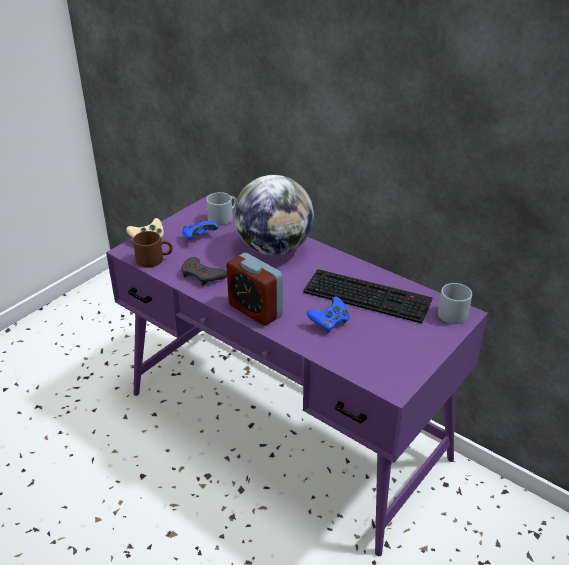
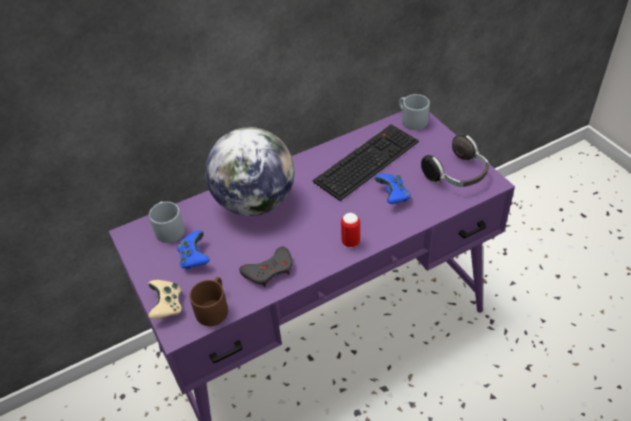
camera: 65 degrees left, 10 degrees up
alarm clock [226,253,283,326] -> can [341,213,360,248]
none -> headphones [421,135,489,187]

